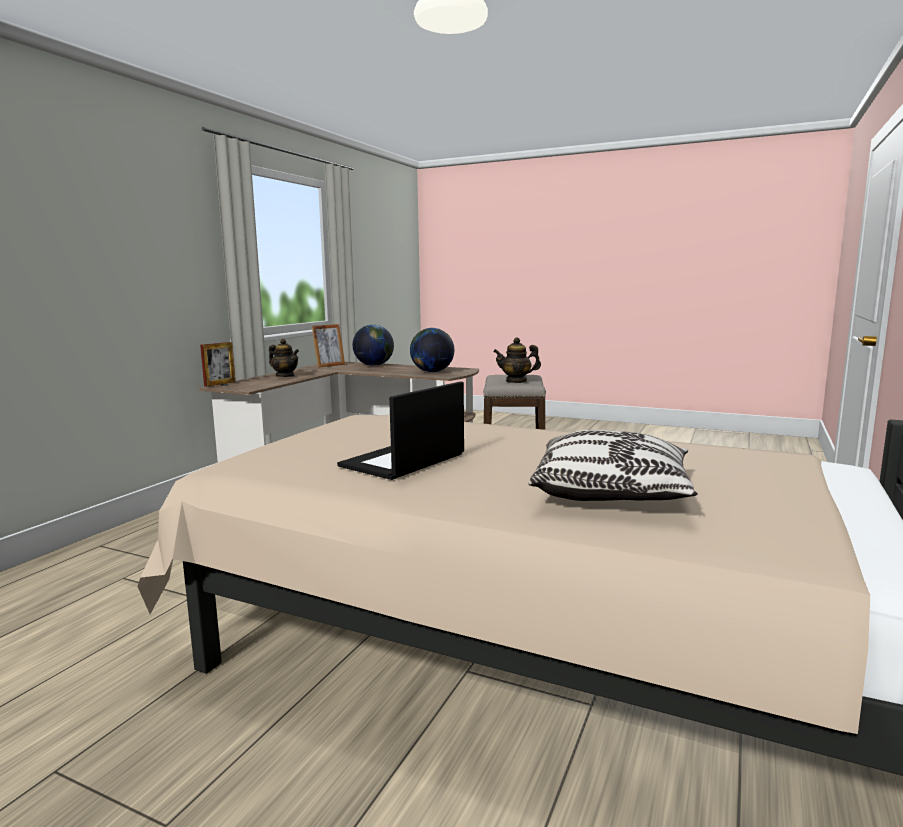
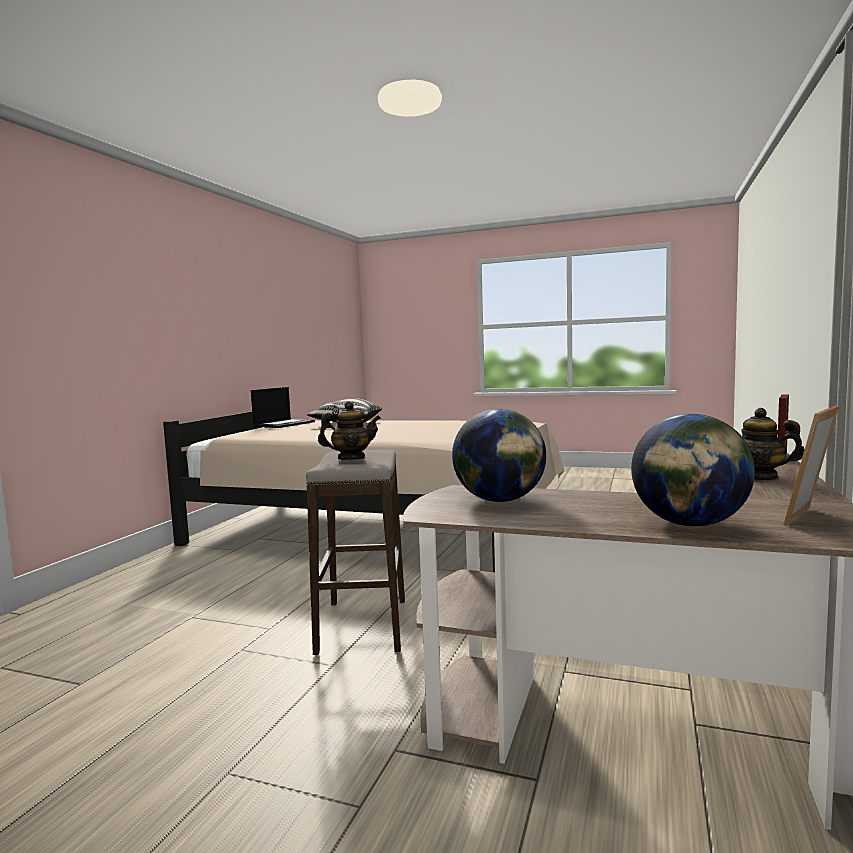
camera: 175 degrees right, 5 degrees down
laptop [337,382,464,480] -> laptop moved to [251,387,315,428]

